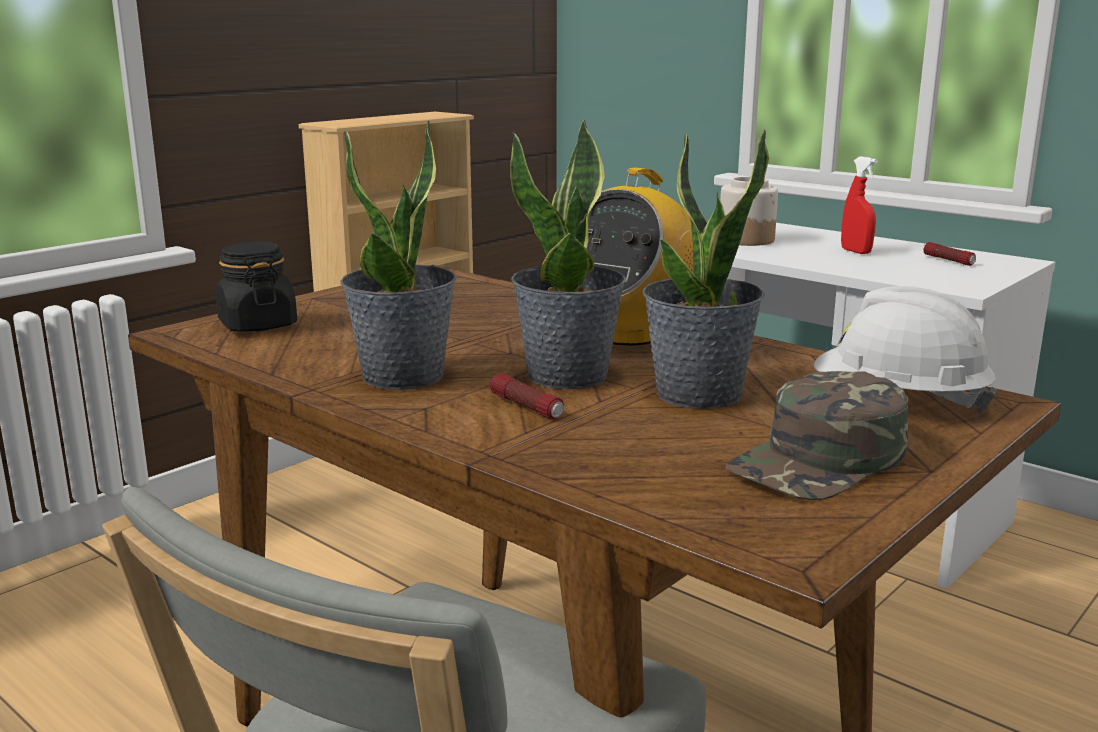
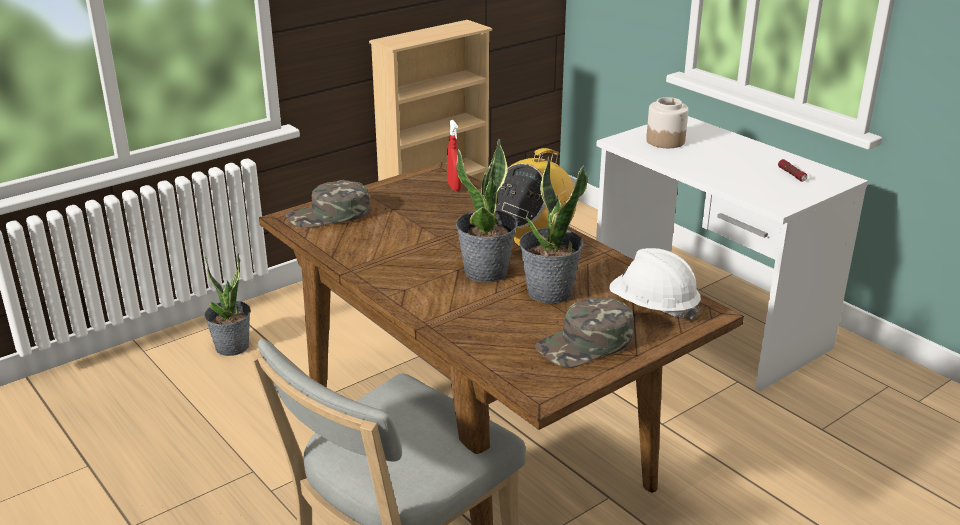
camera: 10 degrees right, 10 degrees up
black jar [216,242,297,332] -> green cap [286,180,370,228]
potted plant [340,120,456,390] -> potted plant moved to [204,253,251,356]
flashlight [490,373,564,420] -> none
red spray bottle [841,156,878,254] -> red spray bottle moved to [447,120,462,191]

